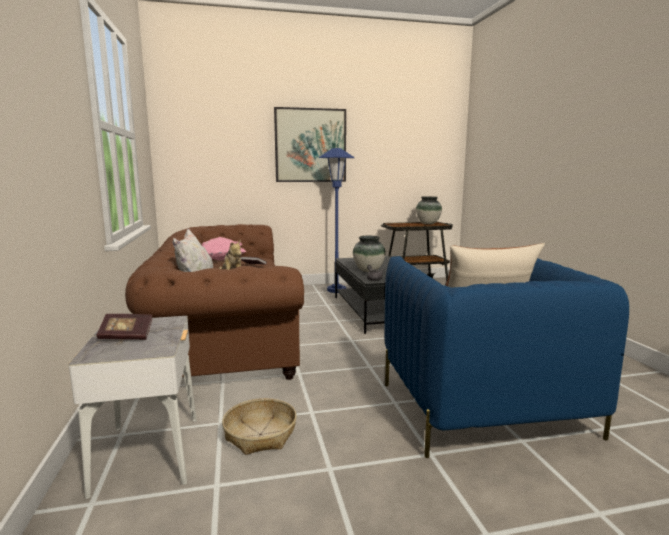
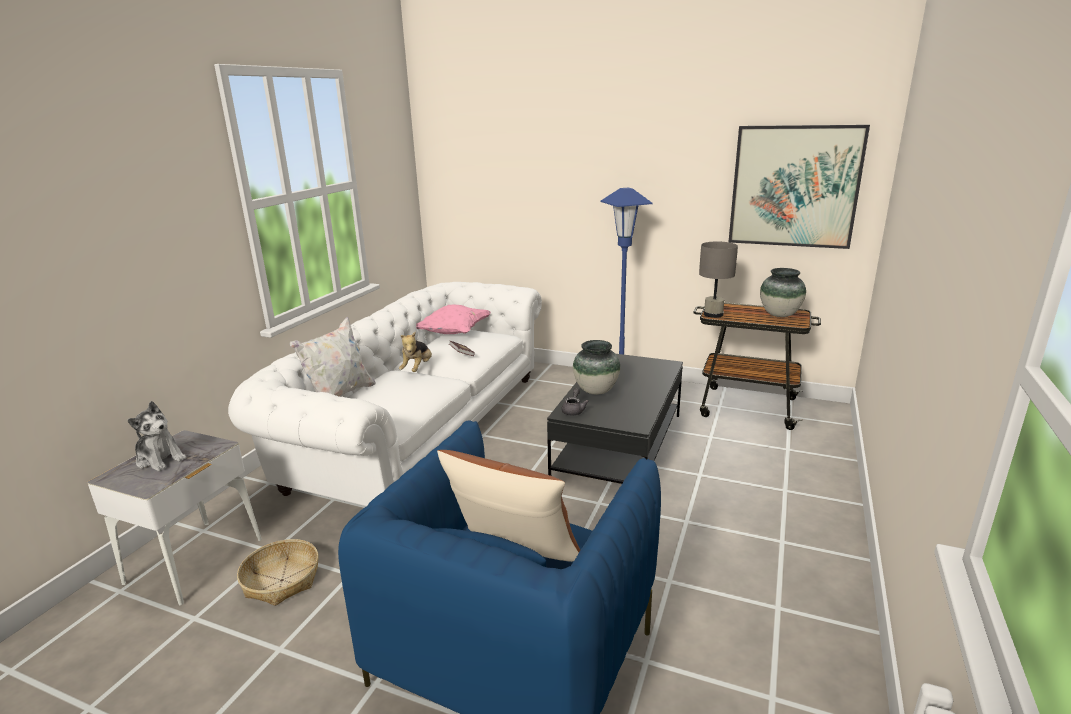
camera: 35 degrees right, 10 degrees up
book [97,314,153,340] -> plush toy [128,401,187,471]
brown sofa [125,224,304,380] -> white sofa [228,282,542,506]
picture [274,107,346,182] -> picture moved to [729,125,870,249]
none -> grey table lamp [699,241,738,318]

